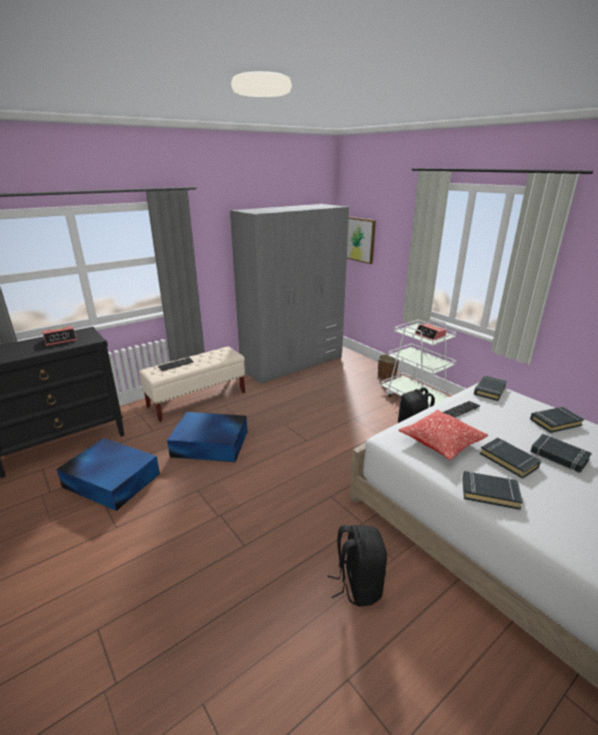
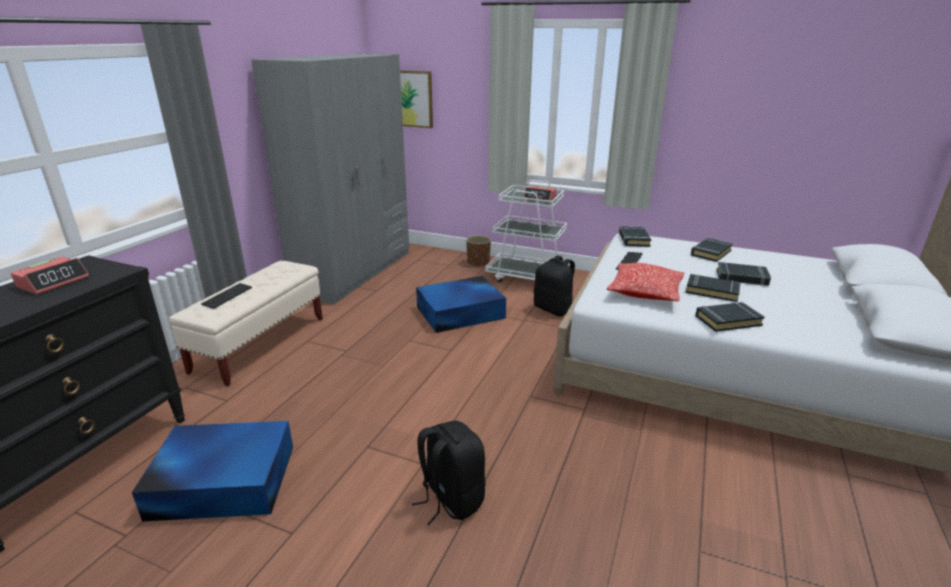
camera: 30 degrees left, 0 degrees up
blue storage box [167,412,247,462] -> blue storage box moved to [416,276,506,333]
black backpack [327,525,387,606] -> black backpack moved to [412,420,486,525]

